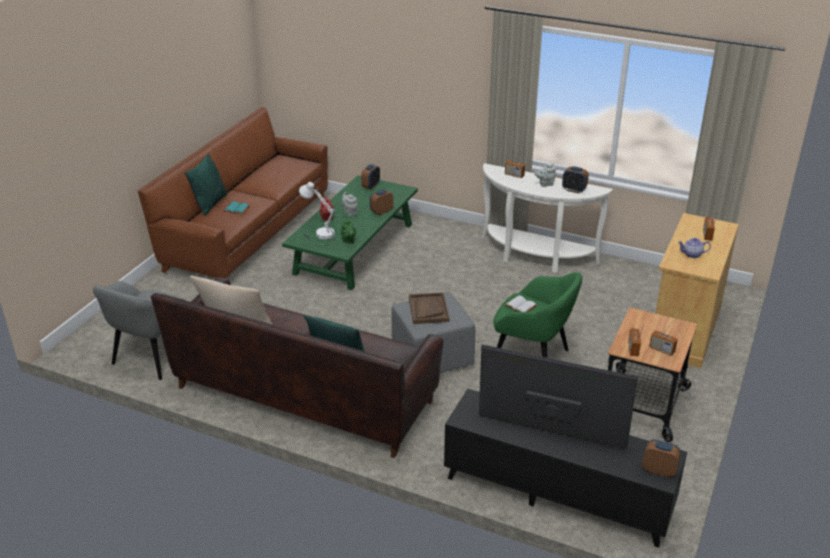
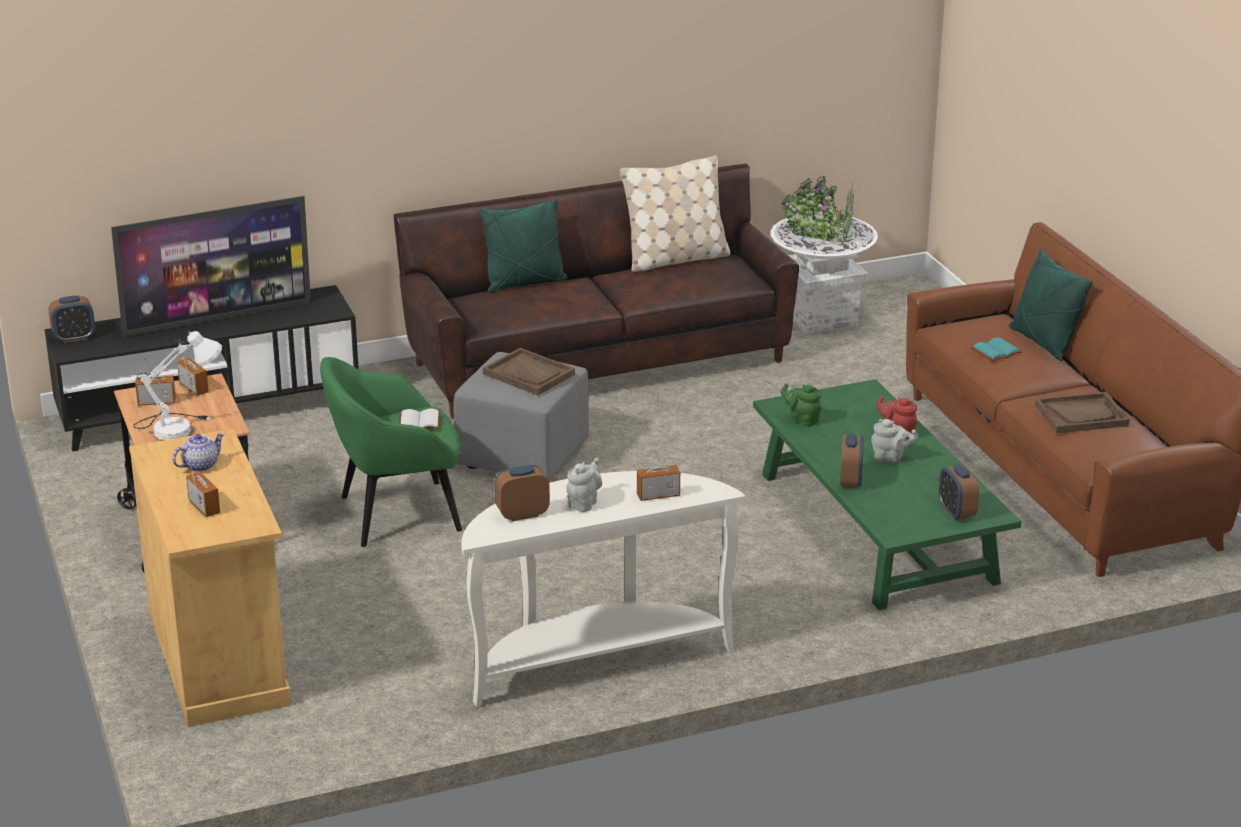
camera: 135 degrees right, 5 degrees down
grey armchair [93,281,184,380] -> white planter [771,176,878,334]
white table lamp [299,182,336,245] -> white table lamp moved to [133,331,222,440]
none -> brown tray [1035,392,1129,433]

